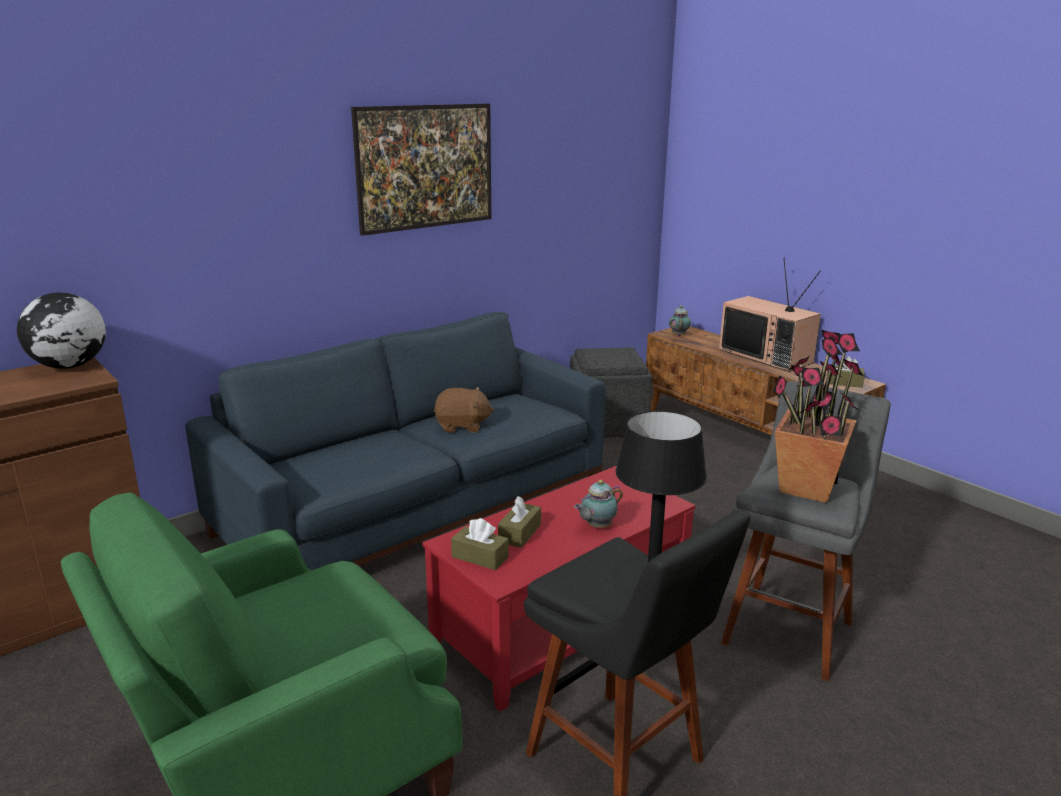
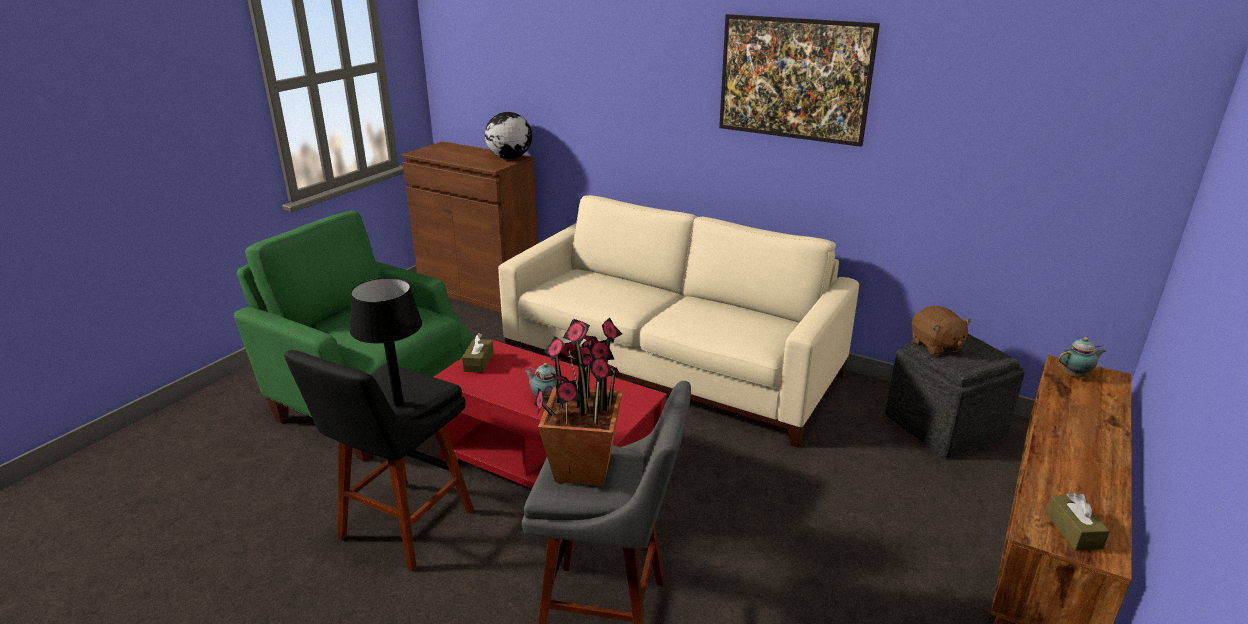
camera: 70 degrees right, 5 degrees up
blue sofa [185,312,605,570] -> beige sofa [498,195,859,448]
brown plush toy [434,387,494,433] -> brown plush toy moved to [912,306,971,356]
brown tissue box [498,496,541,548] -> none
television [719,257,821,372] -> none

